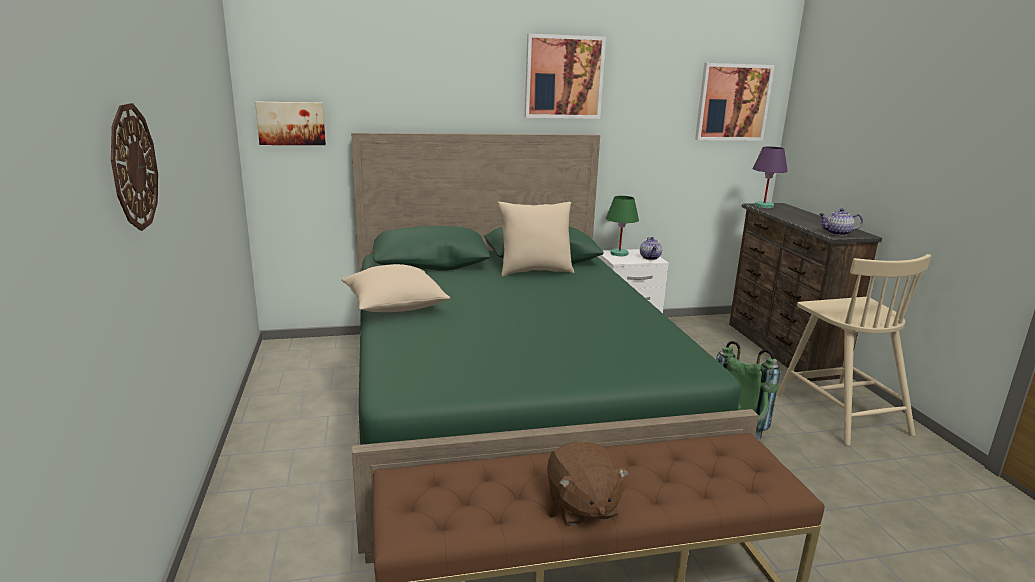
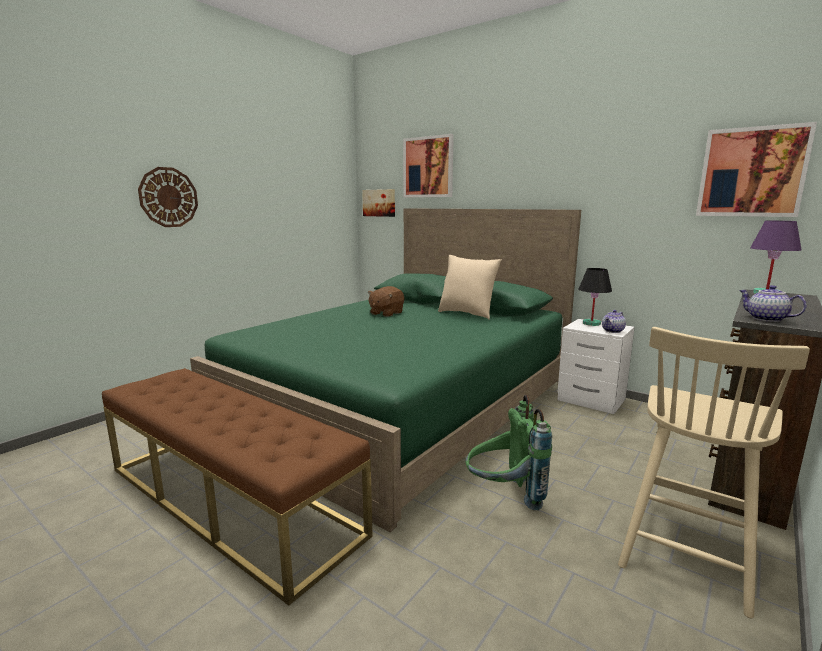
camera: 50 degrees right, 5 degrees down
beige pillow [341,264,450,312] -> none
picture [525,34,606,119] -> picture moved to [403,134,454,197]
brown plush toy [547,441,629,526] -> brown plush toy moved to [368,286,404,317]
green table lamp [606,196,639,256] -> black table lamp [579,268,612,326]

